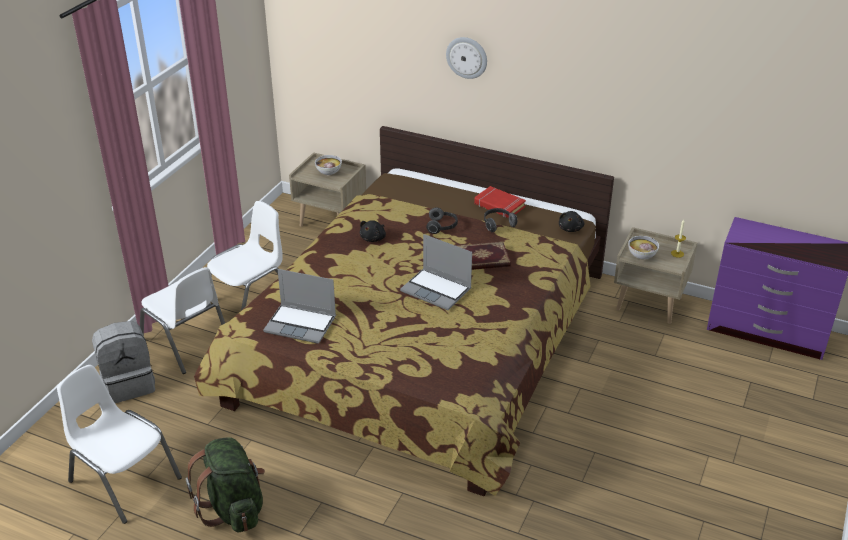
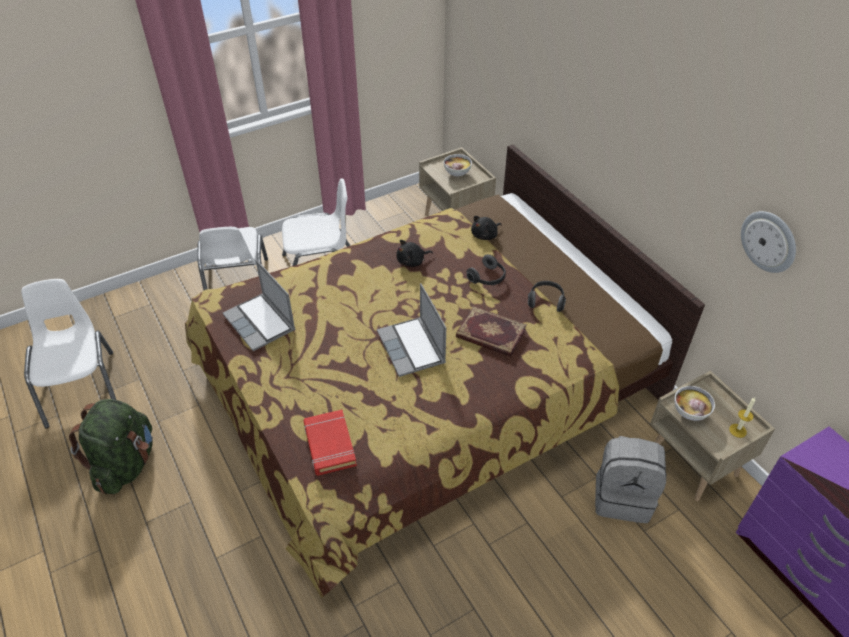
camera: 35 degrees right, 10 degrees up
grey backpack [92,321,155,403] -> grey backpack moved to [595,436,666,523]
wall clock [446,37,487,79] -> wall clock moved to [741,211,796,273]
red book [474,186,526,218] -> red book moved to [304,410,357,476]
black plush toy [559,211,584,232] -> black plush toy moved to [471,216,502,240]

